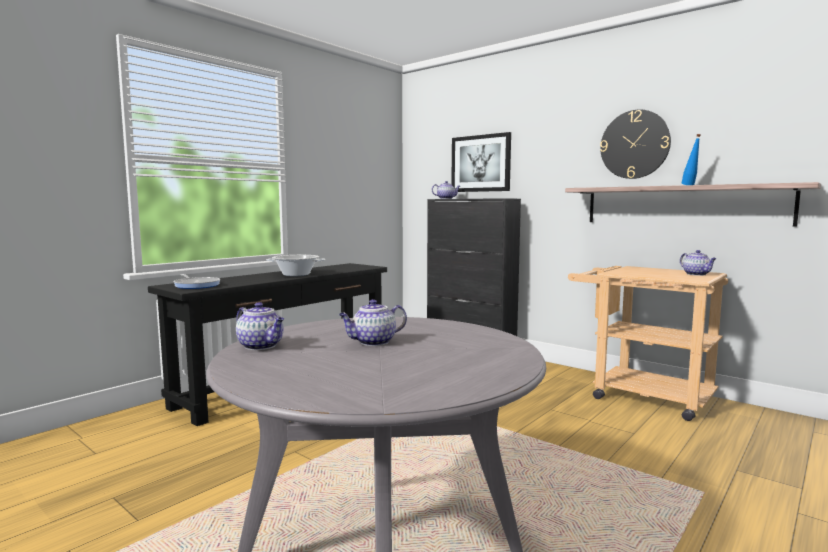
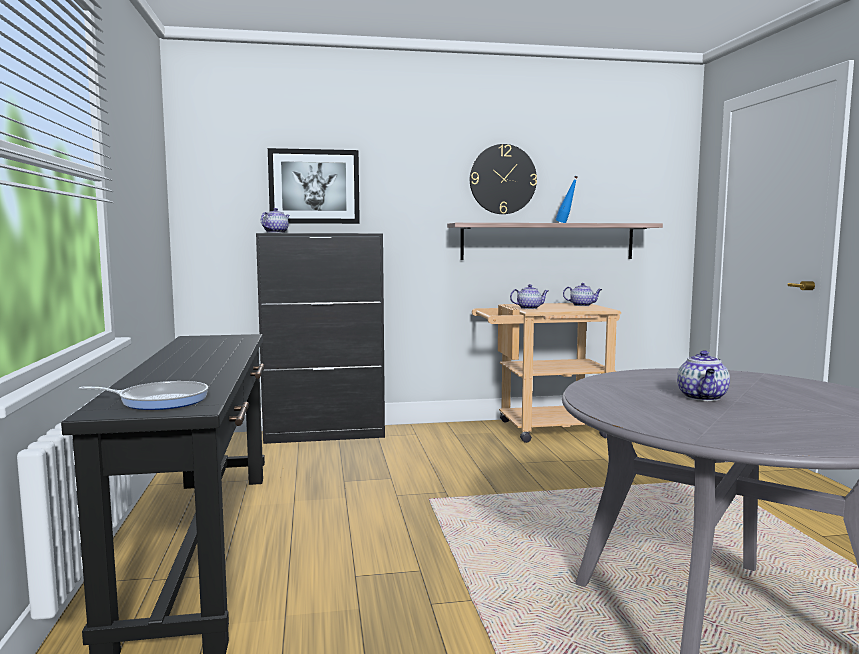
camera: 50 degrees left, 0 degrees up
teapot [236,302,284,350] -> teapot moved to [510,284,548,309]
cooking pot [266,255,326,276] -> none

